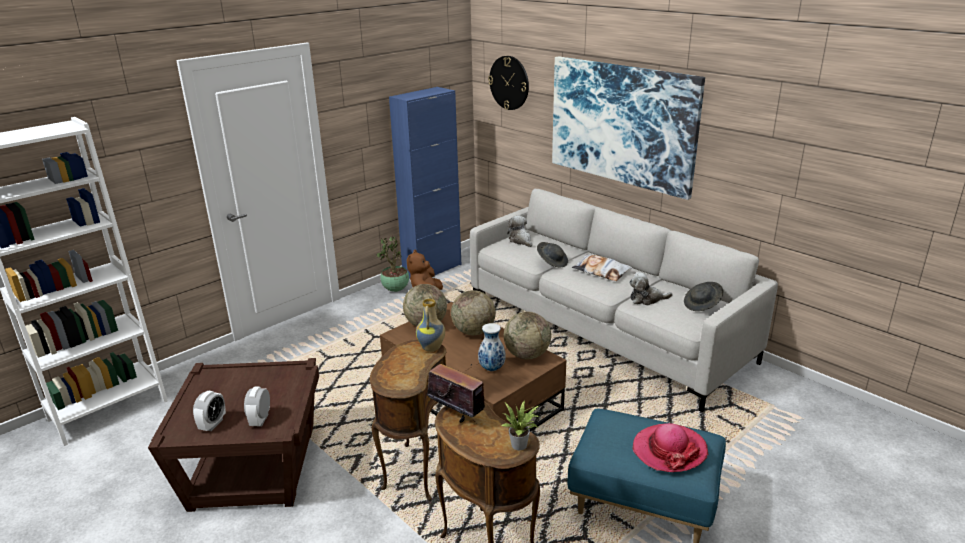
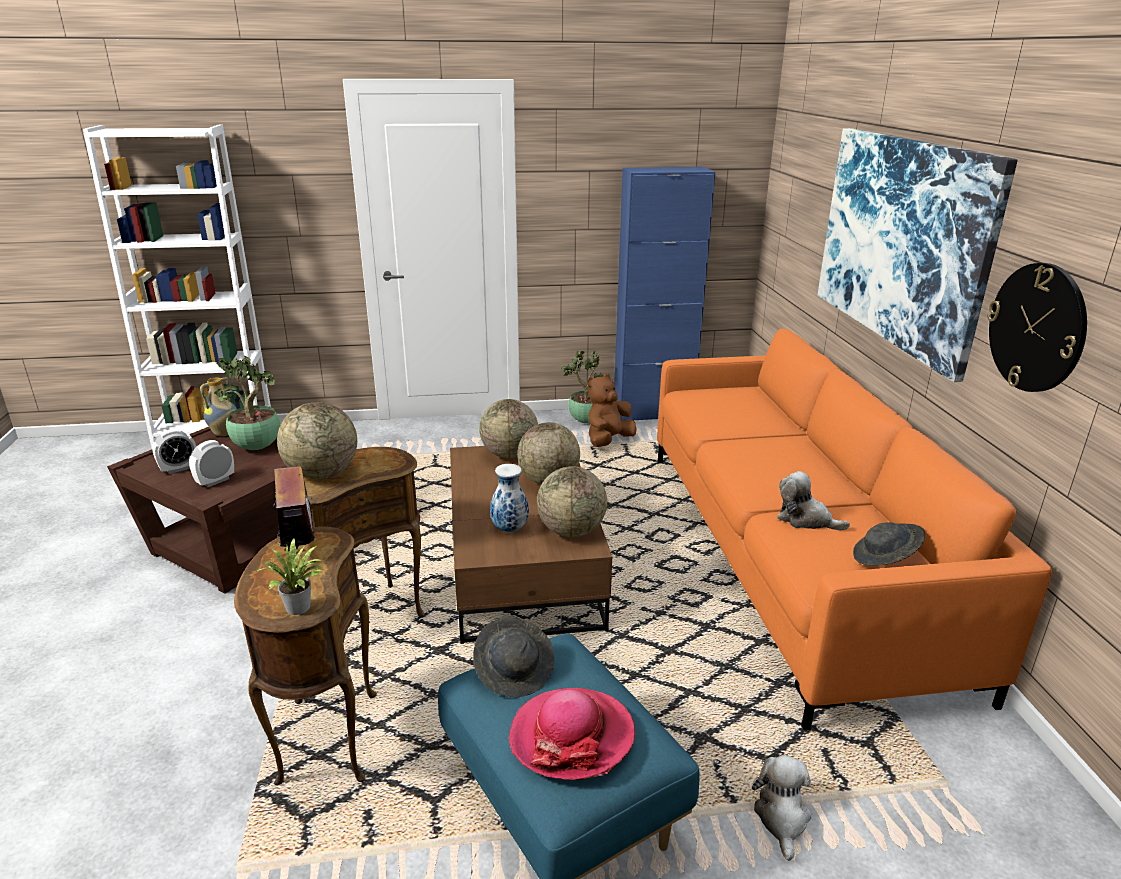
camera: 35 degrees right, 0 degrees up
vase [416,297,445,352] -> vase moved to [200,377,237,436]
grey sofa [470,189,778,412] -> orange sofa [657,328,1052,730]
wall clock [488,56,529,110] -> wall clock moved to [987,263,1087,392]
plush toy [507,216,532,247] -> plush toy moved to [752,755,812,861]
grey hat [537,242,568,268] -> grey hat moved to [473,617,554,697]
pillow [572,254,632,281] -> none
none -> potted plant [214,356,280,450]
none -> globe [277,402,357,479]

